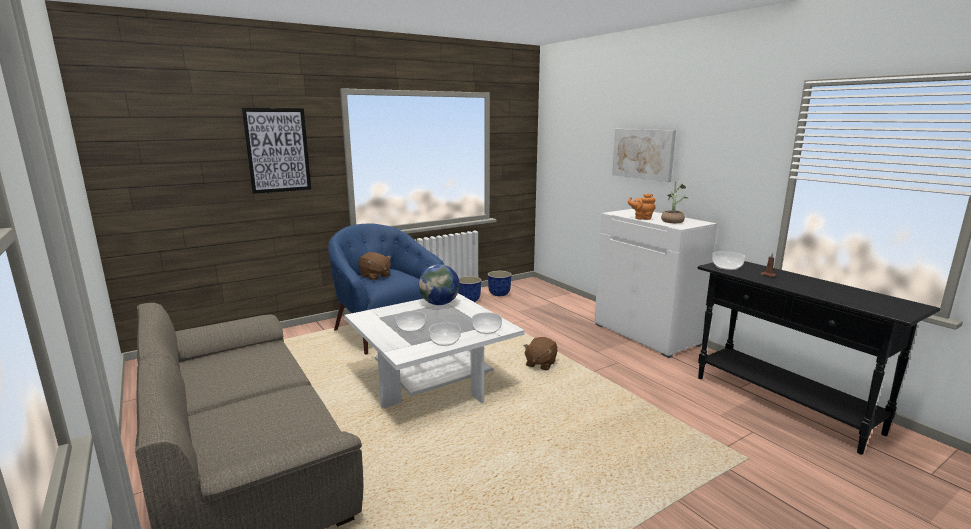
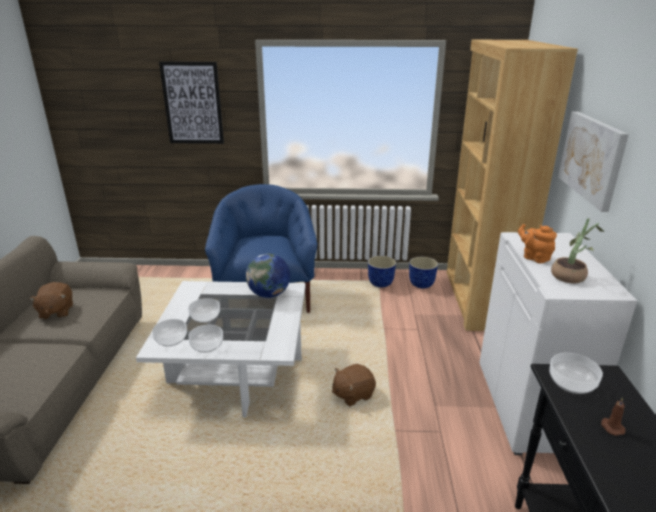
camera: 35 degrees right, 10 degrees up
brown plush toy [359,252,391,280] -> brown plush toy moved to [29,282,73,319]
bowl [472,312,502,334] -> bowl moved to [152,319,187,347]
none -> brown bookcase [447,40,578,331]

